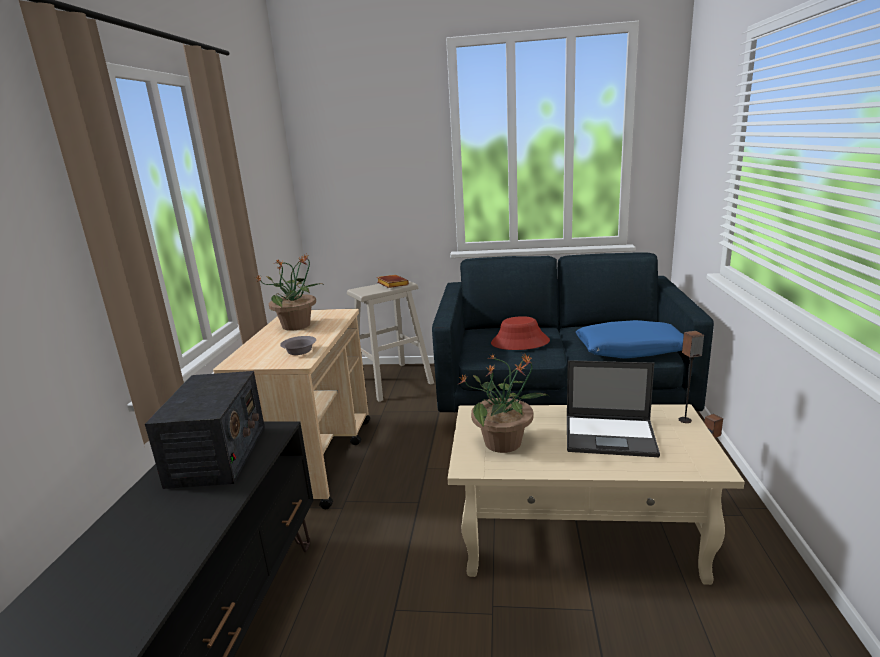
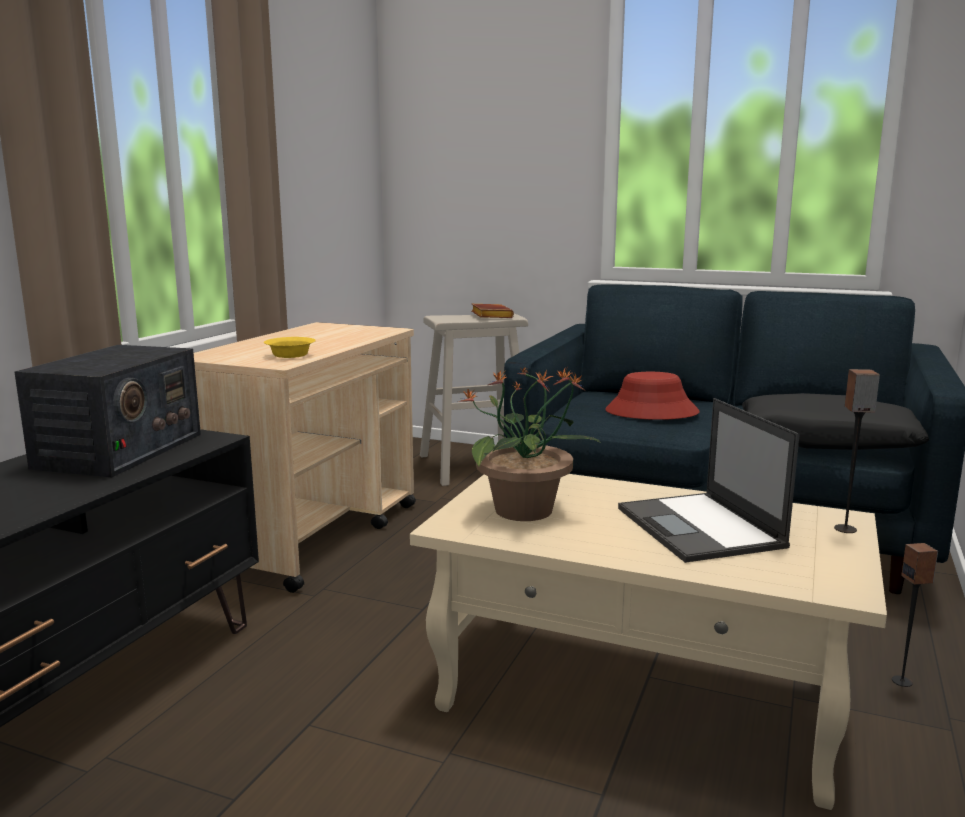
camera: 15 degrees right, 5 degrees down
potted plant [255,254,325,331] -> none
grey bowl [280,336,316,355] -> yellow bowl [264,337,316,358]
laptop [567,360,660,457] -> laptop turned 45 degrees clockwise [618,398,800,563]
blue pillow [576,320,684,359] -> black pillow [742,393,930,450]

